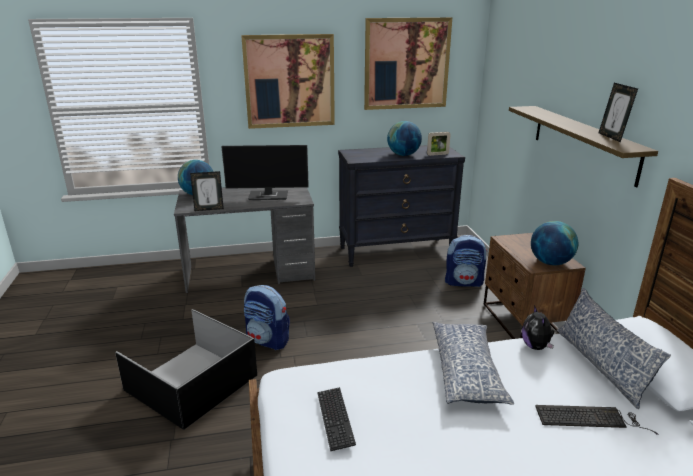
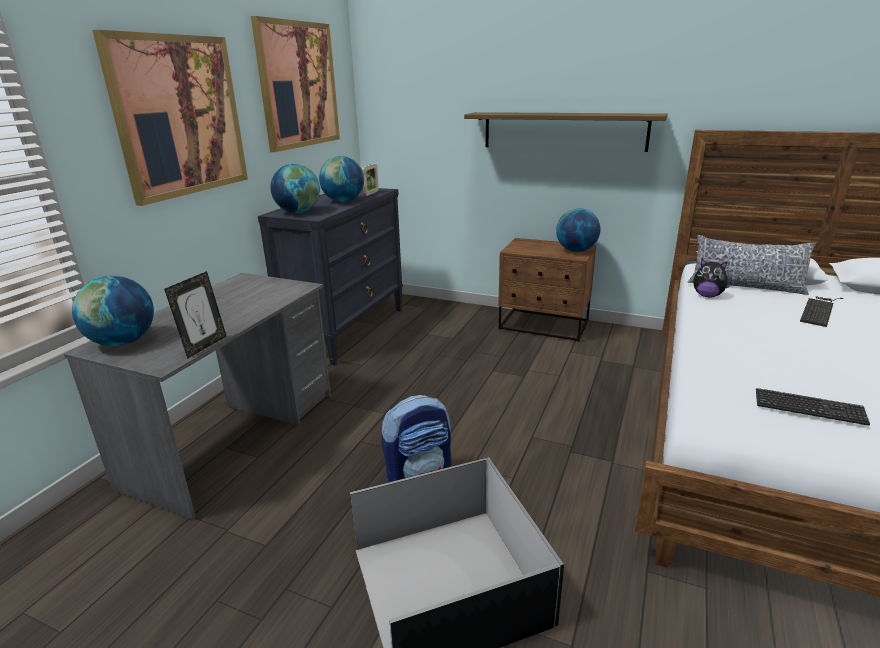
camera: 55 degrees left, 0 degrees up
monitor [221,145,309,200] -> none
pillow [433,322,514,405] -> none
backpack [445,235,487,287] -> none
picture frame [599,83,638,142] -> none
none -> globe [270,164,320,213]

